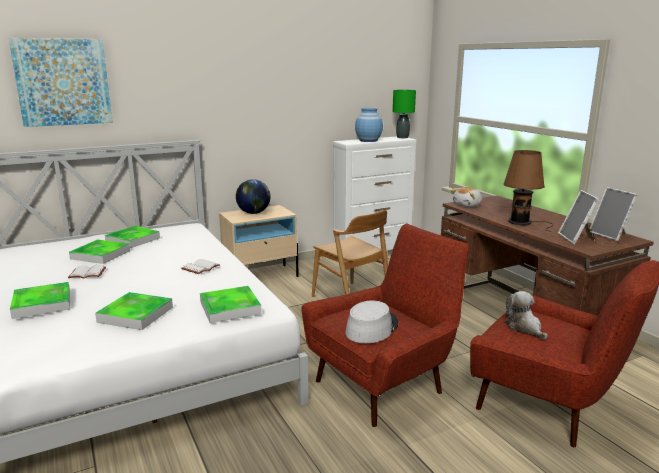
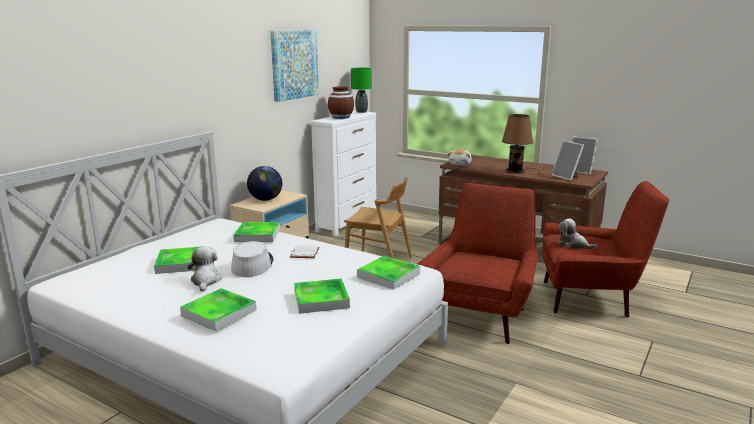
camera: 30 degrees left, 0 degrees up
picture [8,38,113,127] -> picture moved to [270,30,319,102]
white book [68,265,106,278] -> plush toy [187,247,222,292]
tray [105,226,160,248] -> tray moved to [234,222,280,242]
grey hat [345,301,399,344] -> grey hat moved to [231,241,274,277]
blue vase [355,108,383,142] -> brown vase [328,86,354,119]

